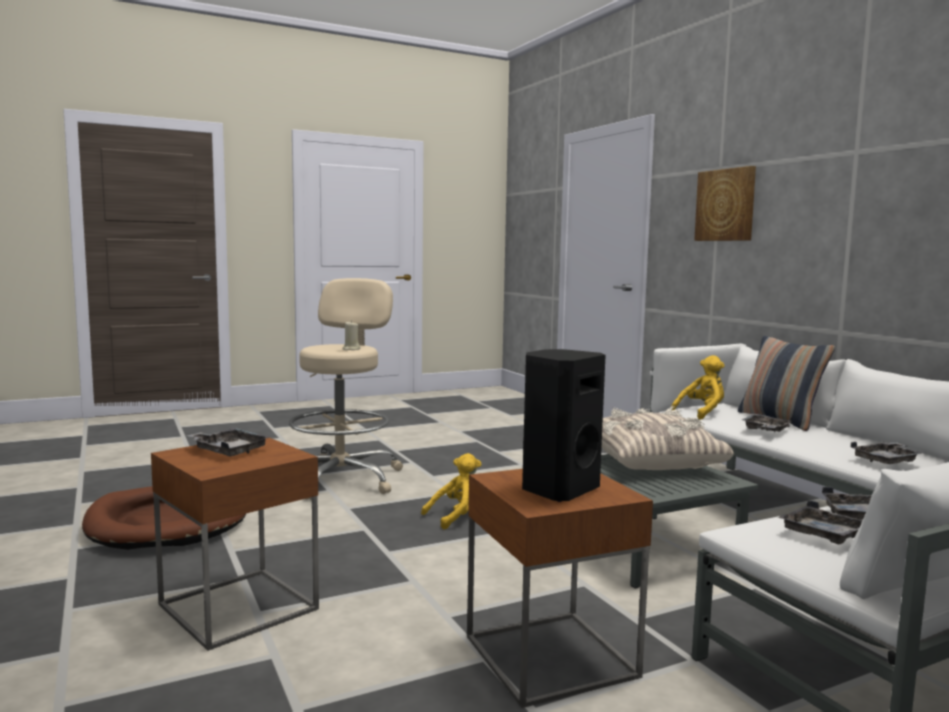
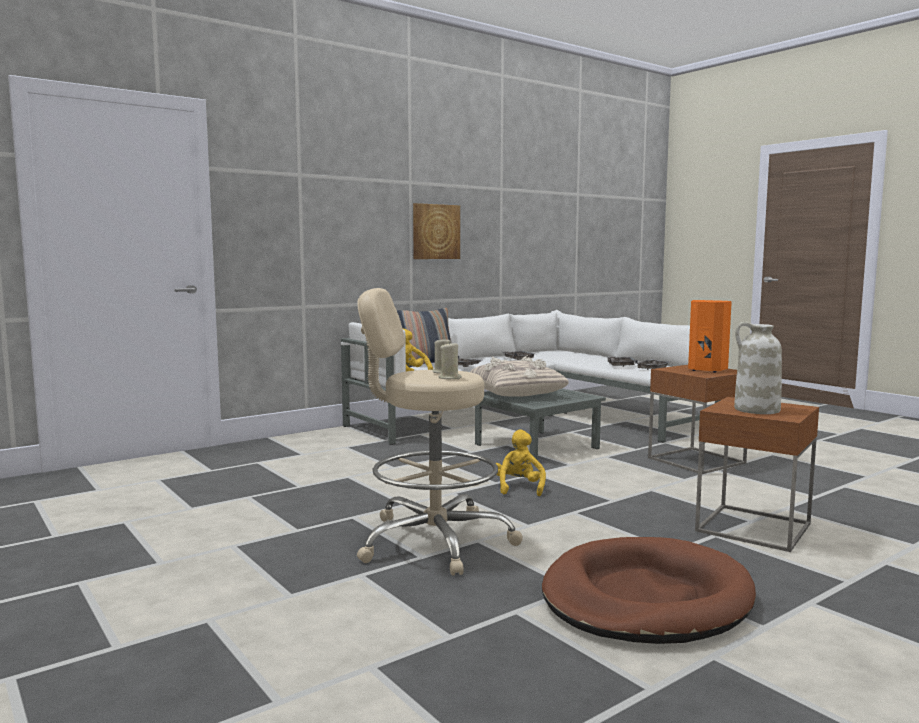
camera: 100 degrees left, 0 degrees up
grey tray [186,428,270,456] -> white vase [734,322,782,414]
yellow plush toy [421,453,482,529] -> yellow plush toy turned 45 degrees clockwise [496,430,546,496]
black speaker [522,349,606,502] -> orange speaker [688,300,732,372]
picture [694,166,756,241] -> picture moved to [413,203,460,259]
none -> beige candle [439,341,462,379]

